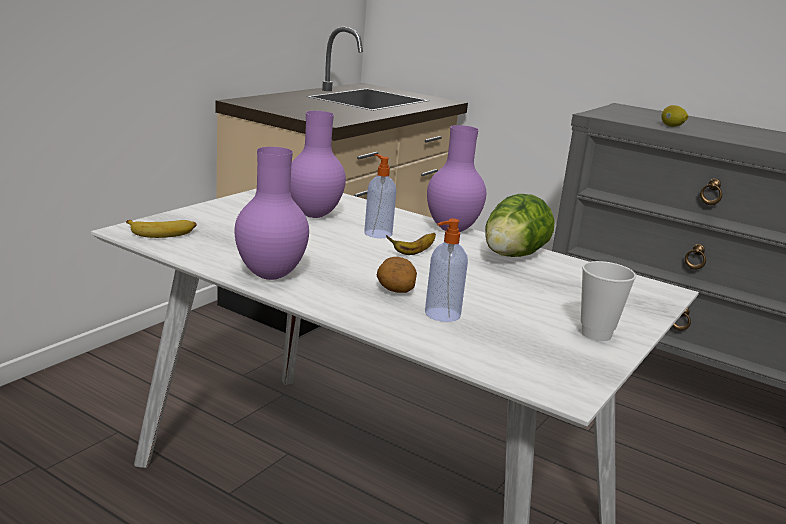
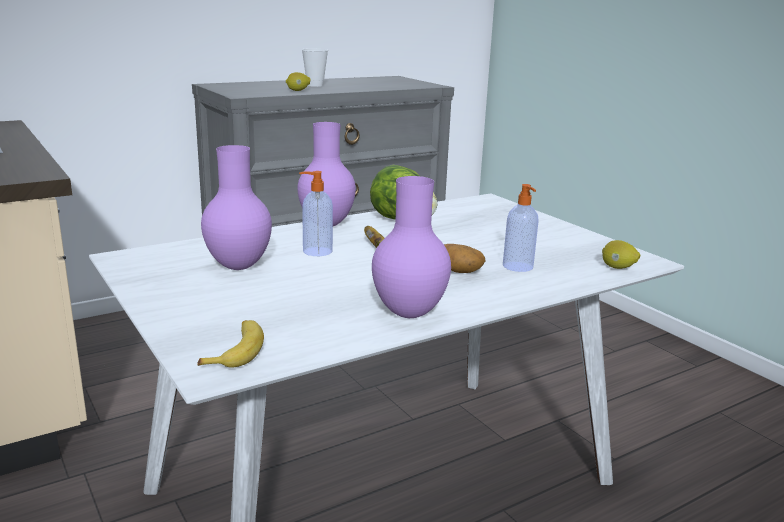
camera: 65 degrees left, 0 degrees up
cup [581,261,636,341] -> cup moved to [302,49,328,87]
none -> lemon [602,240,640,269]

